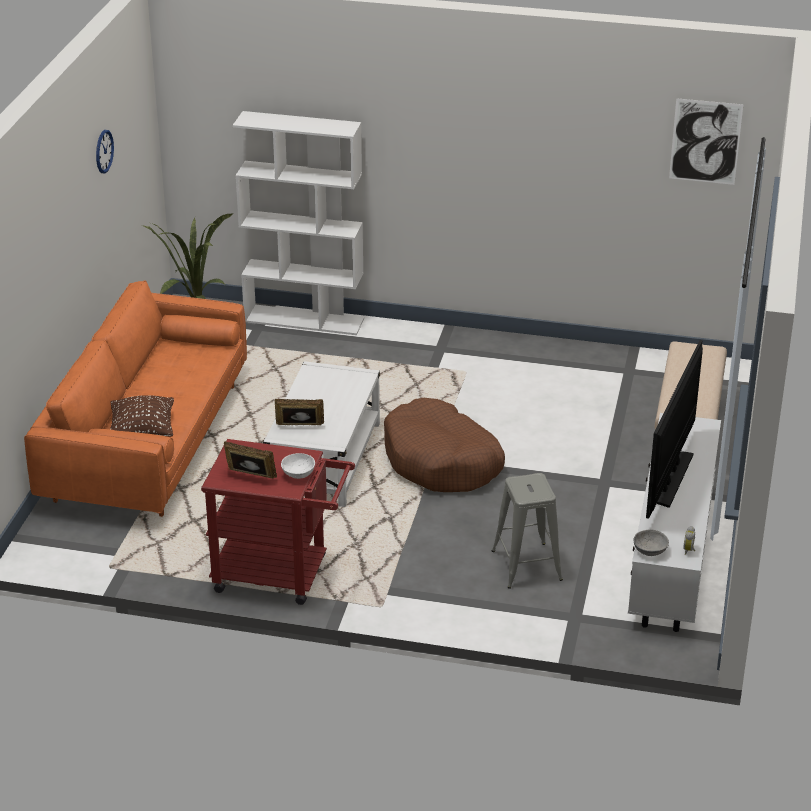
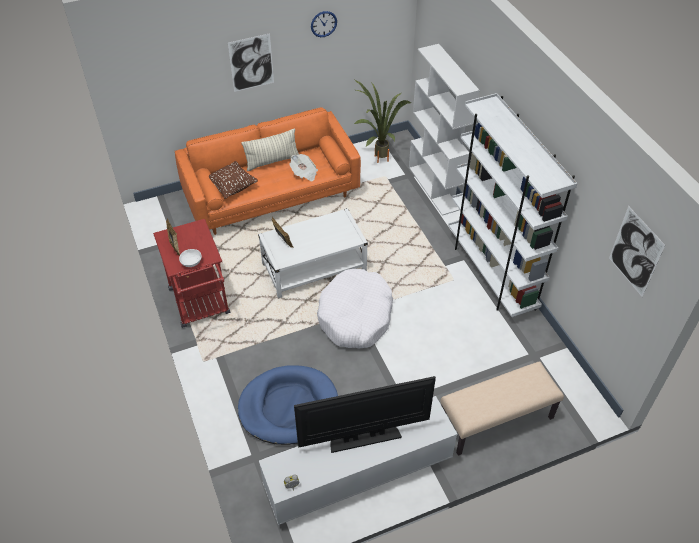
camera: 55 degrees right, 15 degrees up
brown dog bed [384,398,505,492] -> white dog bed [317,269,393,348]
grey stool [492,473,563,589] -> blue dog bed [238,365,338,445]
grey bowl [634,529,669,556] -> none
none -> picture [228,33,274,92]
none -> pillow [241,128,299,171]
none -> newspaper [289,154,318,182]
none -> white bookcase [448,93,578,317]

